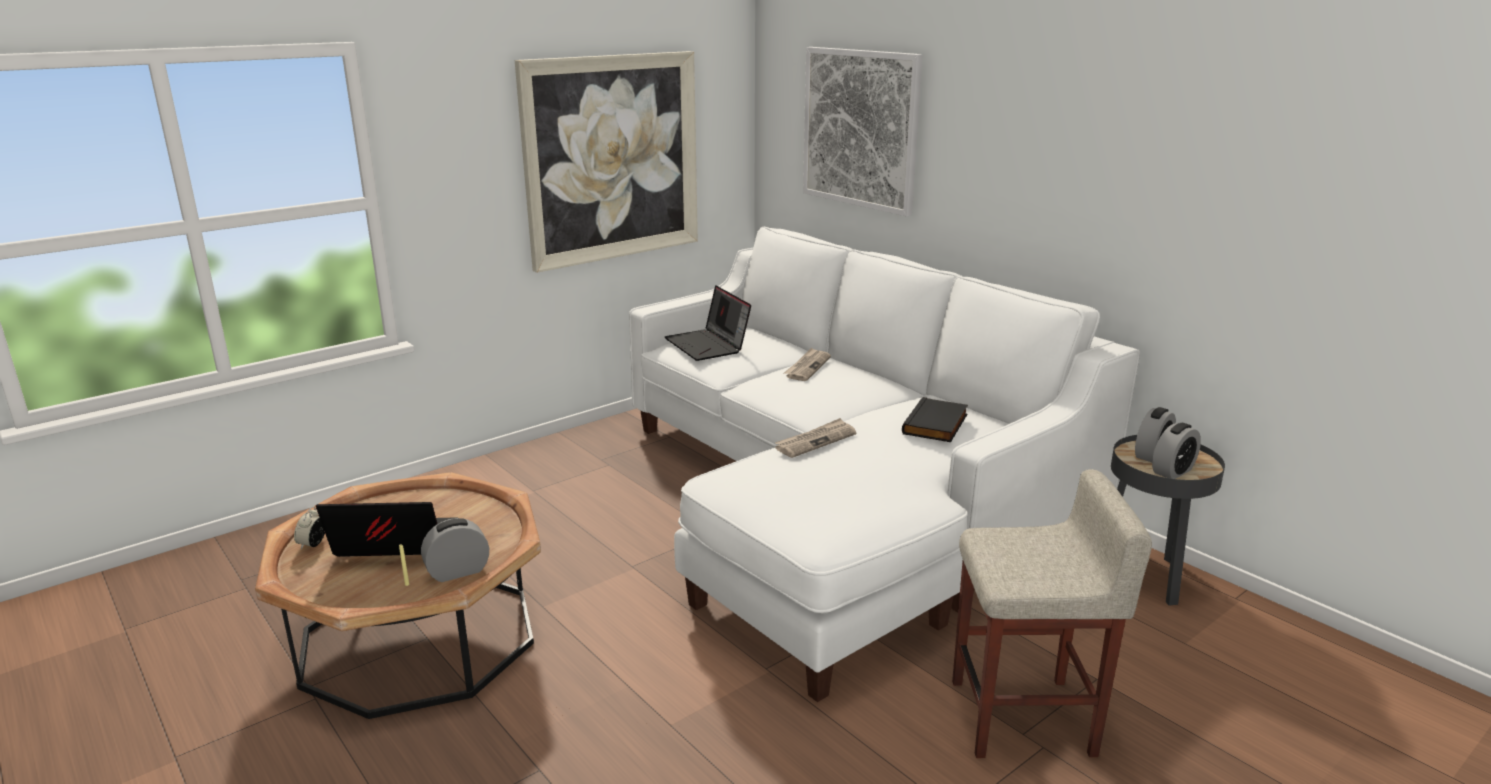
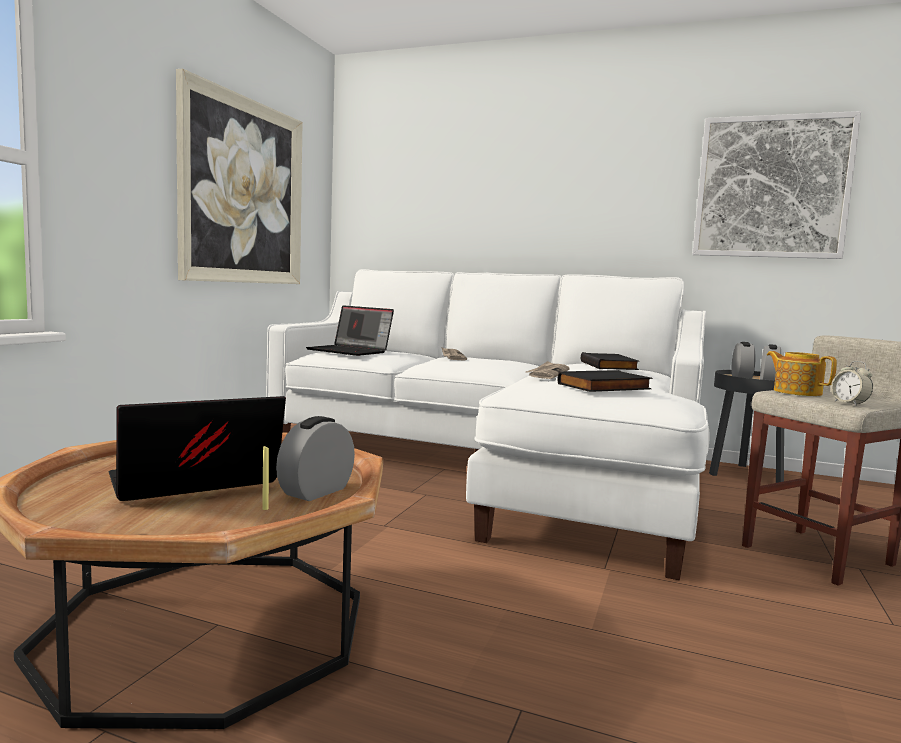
camera: 30 degrees left, 15 degrees down
alarm clock [294,506,325,549] -> alarm clock moved to [831,361,873,405]
picture [803,47,923,217] -> picture moved to [692,111,861,259]
none -> black book [558,370,652,392]
none -> teapot [767,351,837,396]

